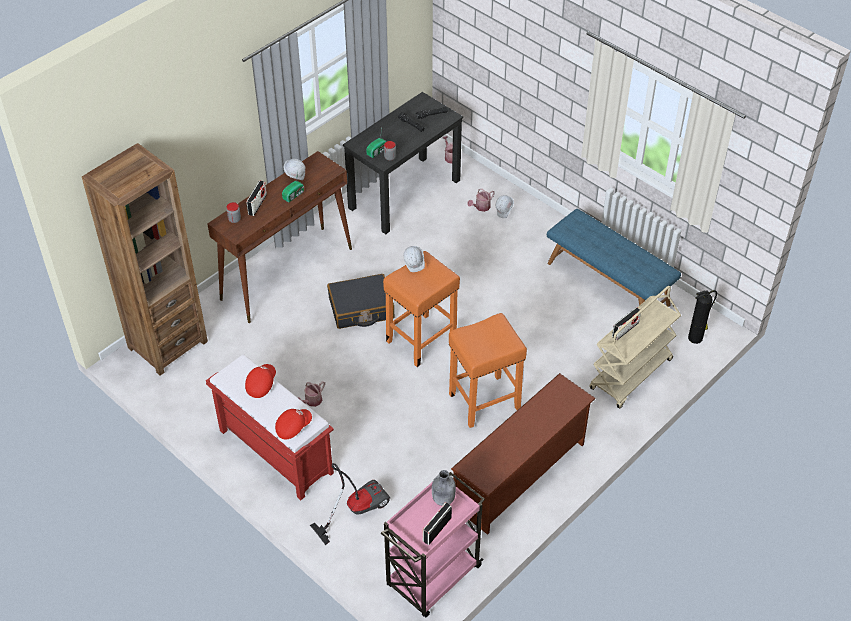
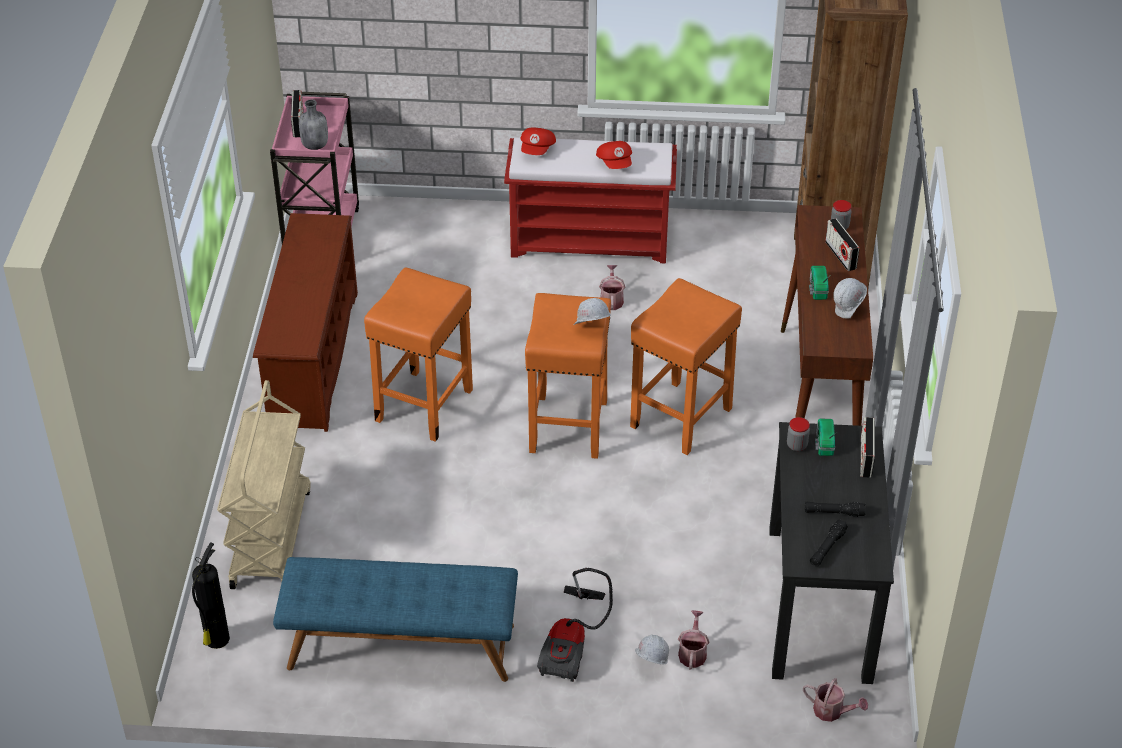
camera: 140 degrees right, 5 degrees down
vacuum cleaner [310,463,390,545] -> vacuum cleaner moved to [537,568,613,682]
black suitcase [327,274,394,329] -> orange stool [630,278,742,455]
radio [612,307,641,340] -> radio moved to [860,417,875,478]

